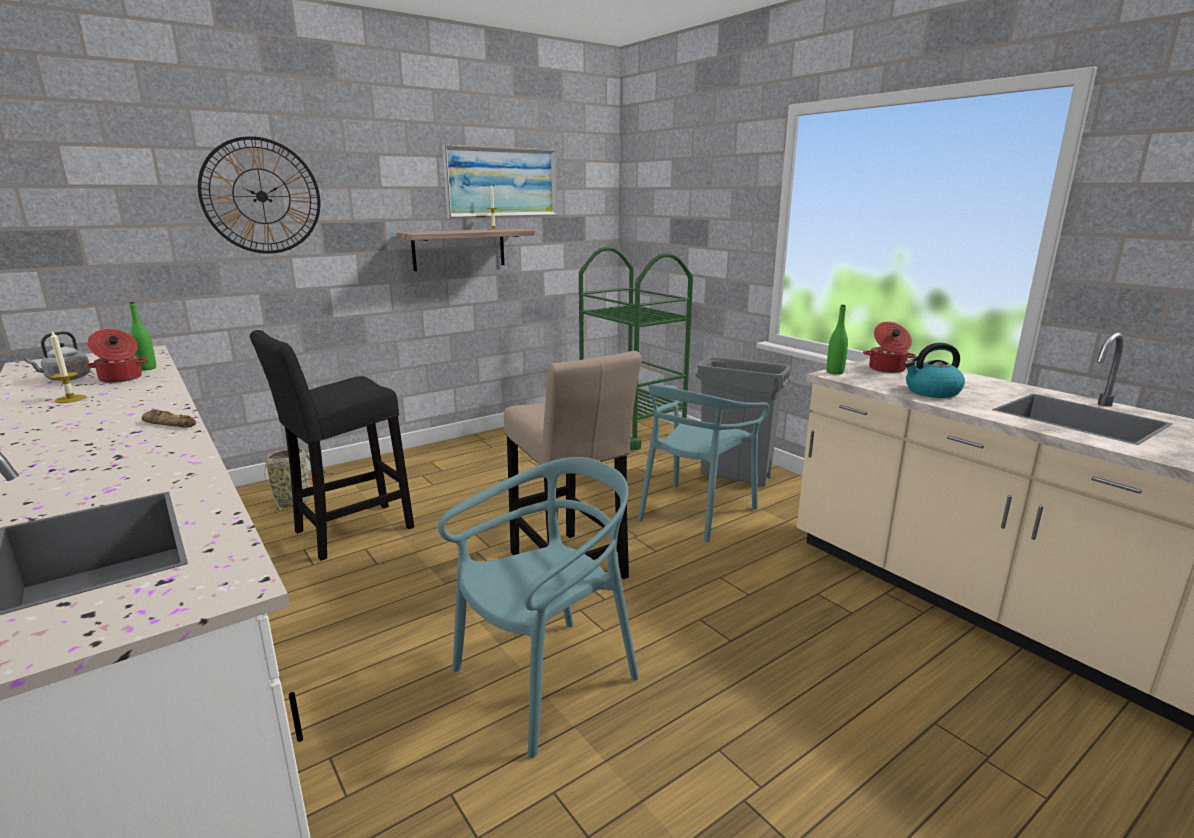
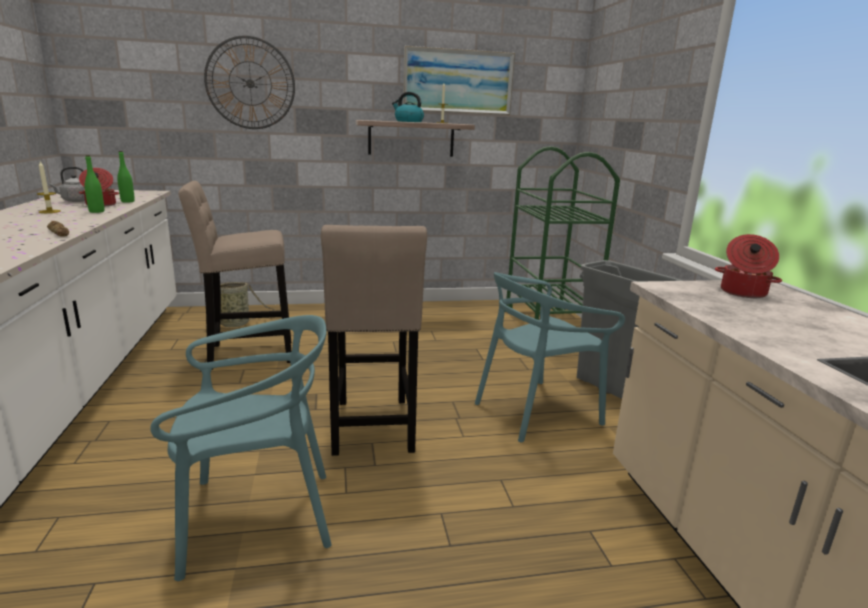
camera: 25 degrees right, 0 degrees up
black stool [250,330,414,561] -> beige stool [179,181,292,370]
green bottle [827,305,848,375] -> green bottle moved to [84,155,105,213]
kettle [904,343,965,398] -> kettle moved to [392,92,424,122]

